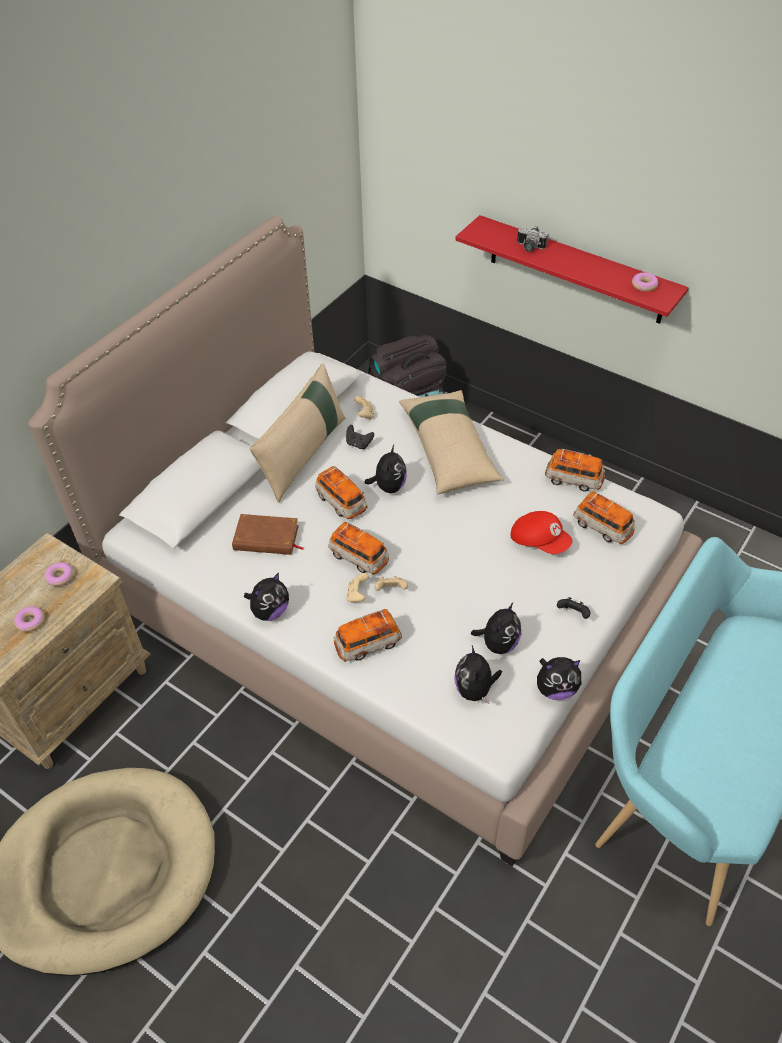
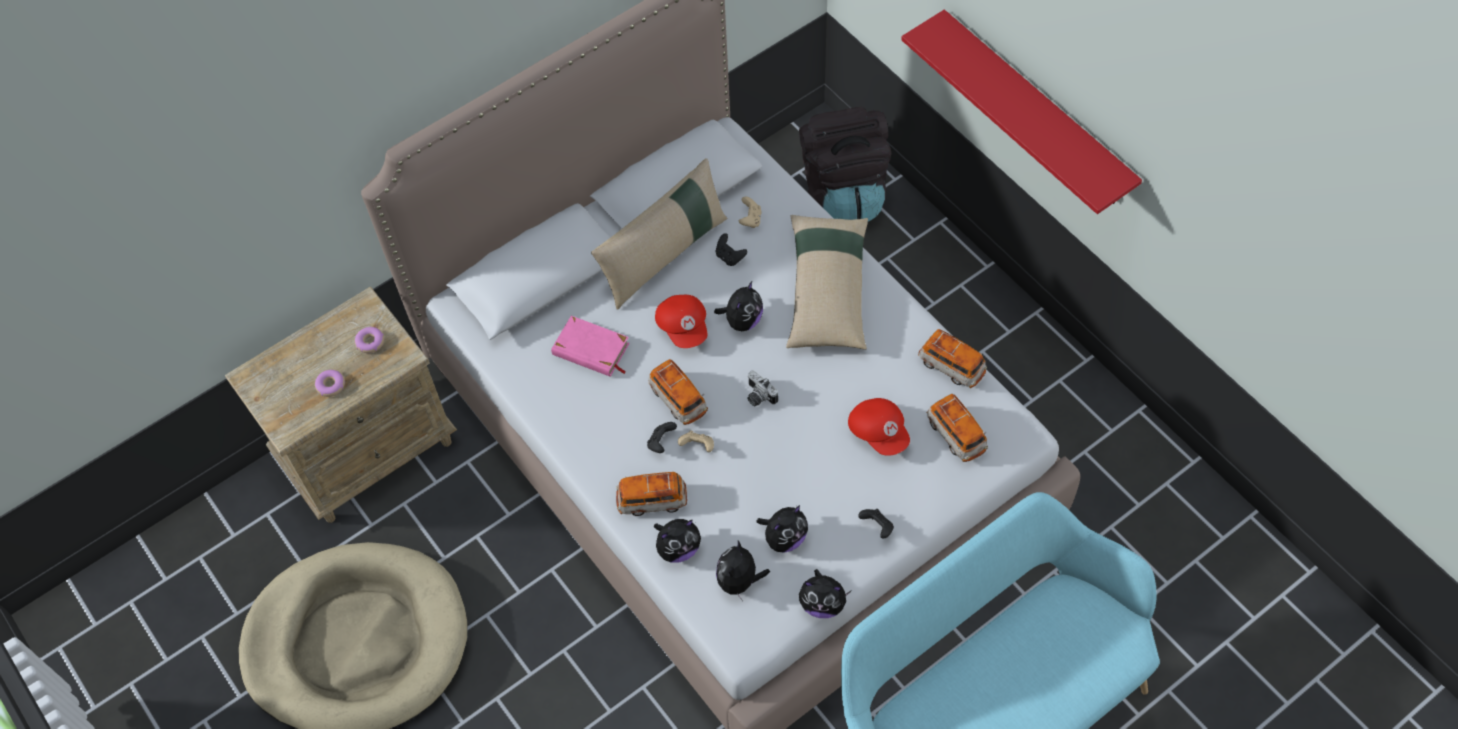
camera: 20 degrees right, 10 degrees up
brown book [232,514,303,555] -> pink book [551,316,629,377]
plush toy [244,573,289,621] -> plush toy moved to [654,519,701,563]
toy car [315,466,367,519] -> red cap [655,295,707,348]
beige game controller [346,573,369,603] -> black game controller [647,422,677,453]
camera [517,226,548,252] -> camera moved to [747,371,778,406]
donut [632,273,658,292] -> none

